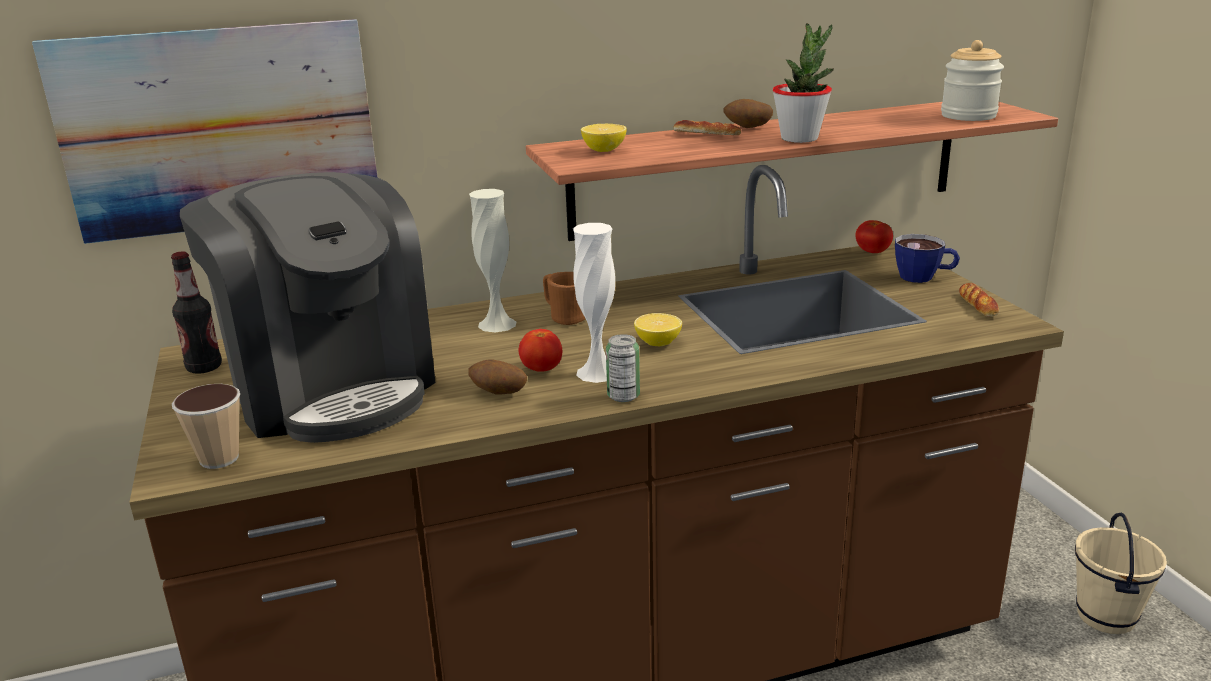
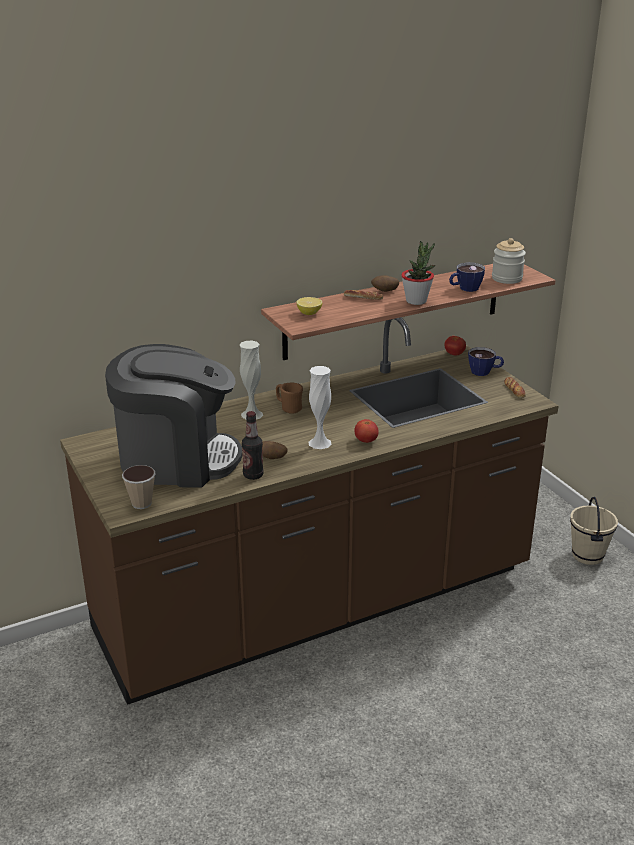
camera: 10 degrees left, 5 degrees up
picture [32,19,377,244] -> none
bottle [171,251,222,374] -> bottle moved to [242,411,263,480]
coffee machine [180,172,436,443] -> coffee machine turned 45 degrees counterclockwise [105,344,242,488]
tomato [518,329,562,372] -> tomato moved to [355,419,379,443]
can [606,334,640,402] -> none
lemon [634,313,682,346] -> none
none -> cup [449,263,485,292]

